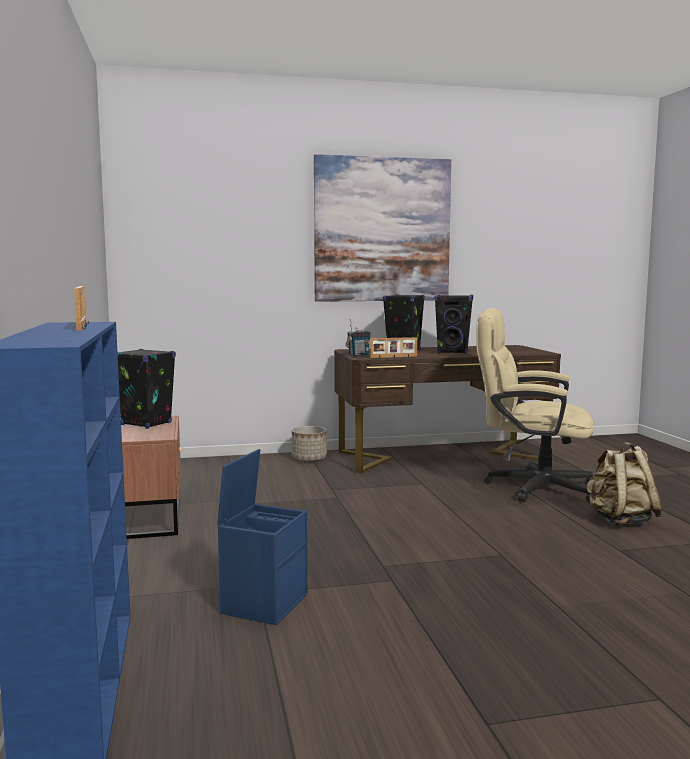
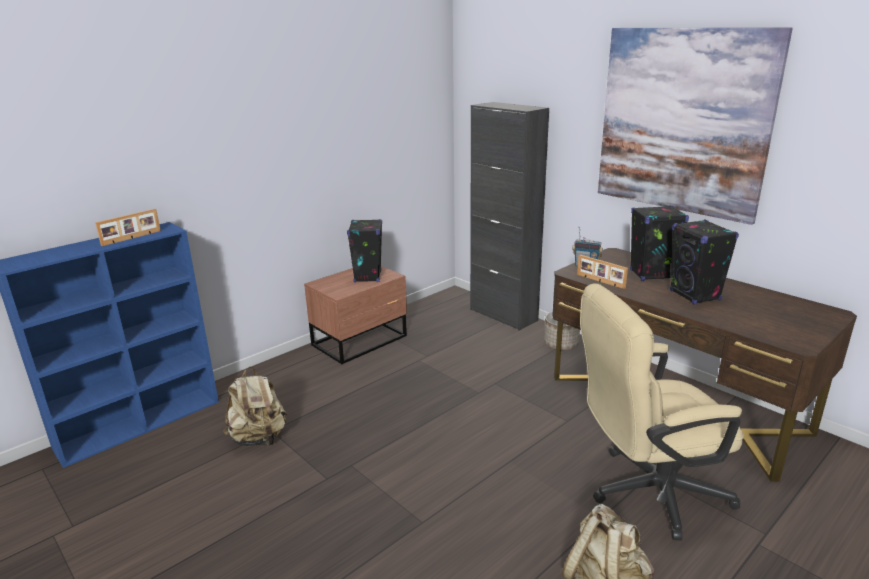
camera: 60 degrees right, 15 degrees up
blue storage box [217,449,308,625] -> beige backpack [223,366,287,446]
beige office chair [476,308,594,503] -> beige office chair turned 90 degrees counterclockwise [580,283,744,540]
none -> black cabinet [470,102,549,330]

